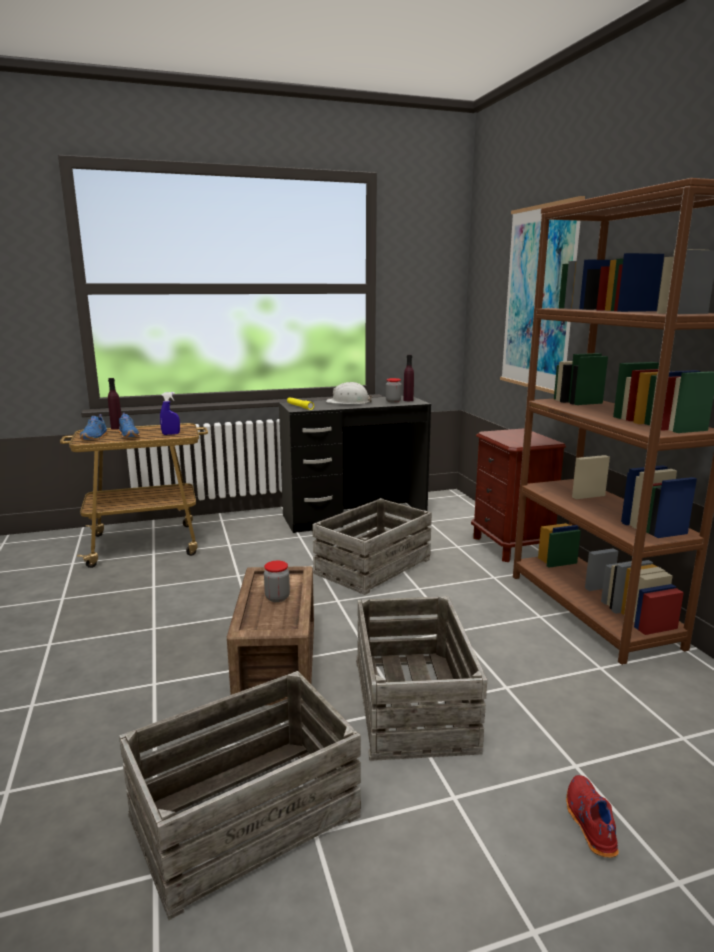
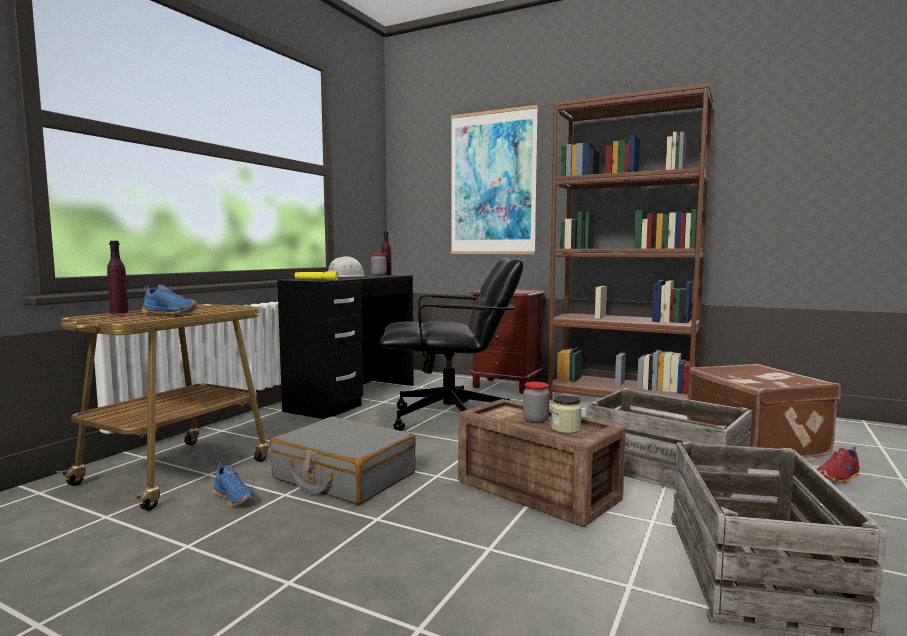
camera: 45 degrees left, 10 degrees down
blue shoe [80,414,107,440] -> blue shoe moved to [213,462,255,506]
blue spray bottle [160,392,180,435] -> none
crate [312,498,432,595] -> black office chair [380,257,524,431]
red shoe [566,775,619,858] -> red shoe turned 75 degrees counterclockwise [818,446,860,483]
none -> grey suitcase [270,416,416,505]
none -> jar [551,395,582,433]
none -> brown suitcase [687,364,841,458]

